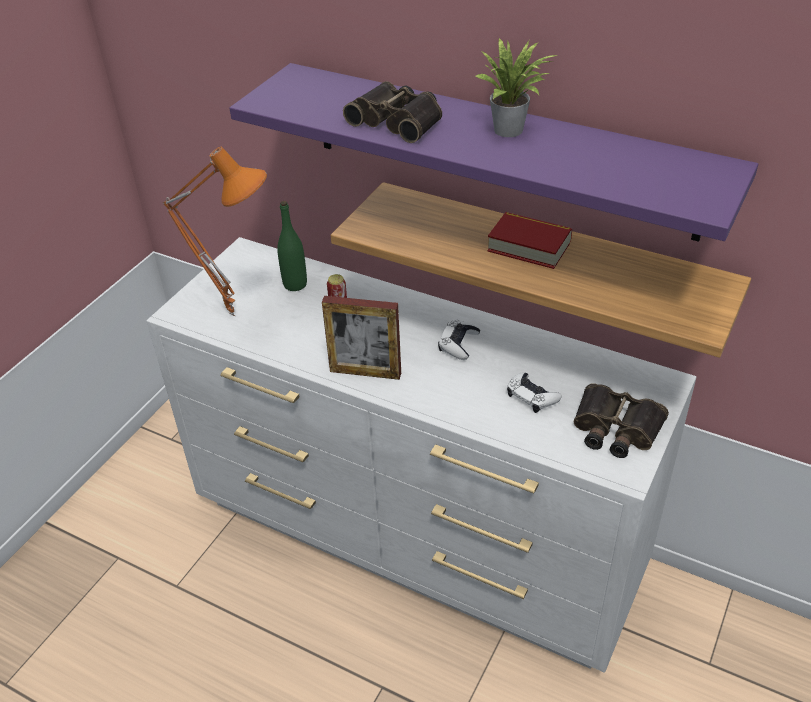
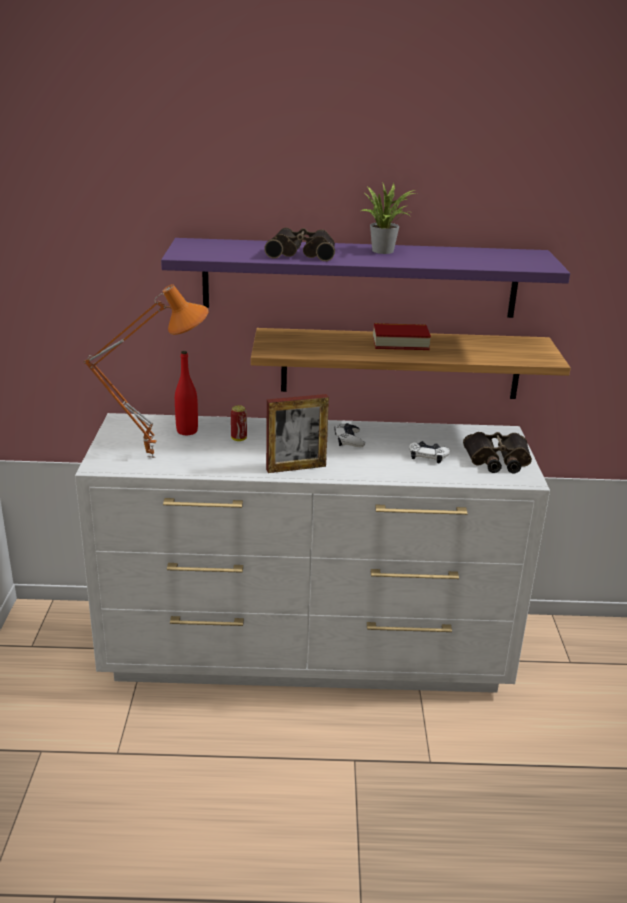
camera: 30 degrees left, 15 degrees down
green bottle [277,201,307,291] -> red bottle [175,351,198,435]

